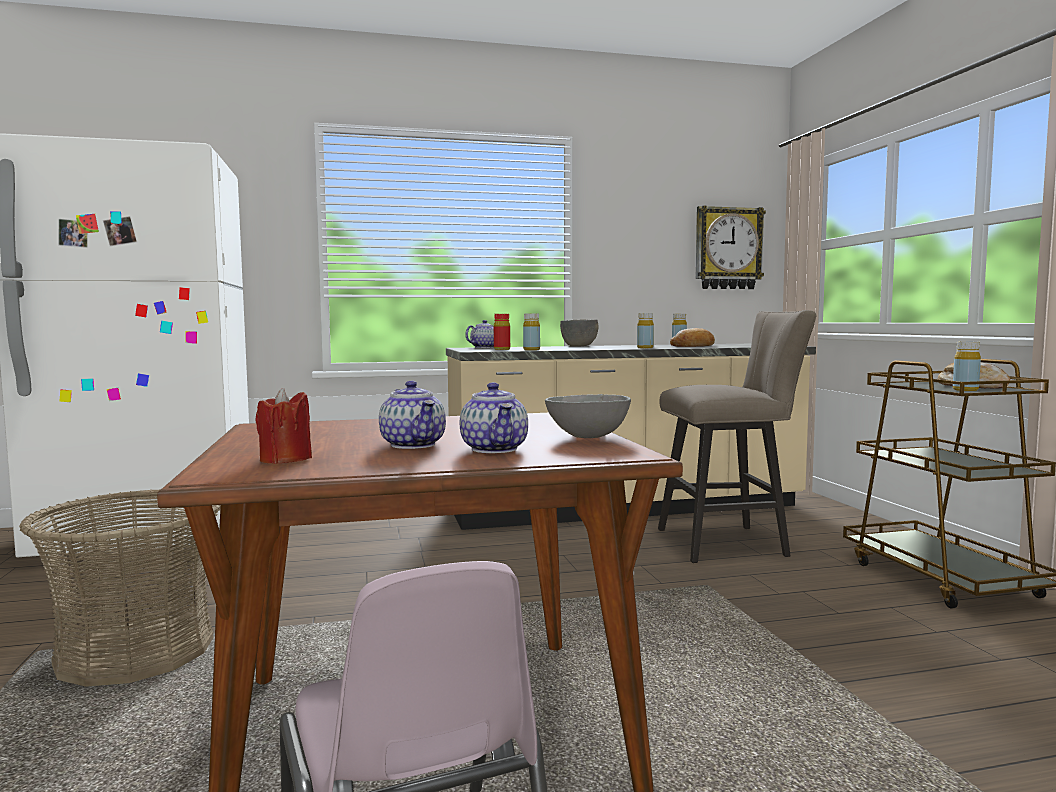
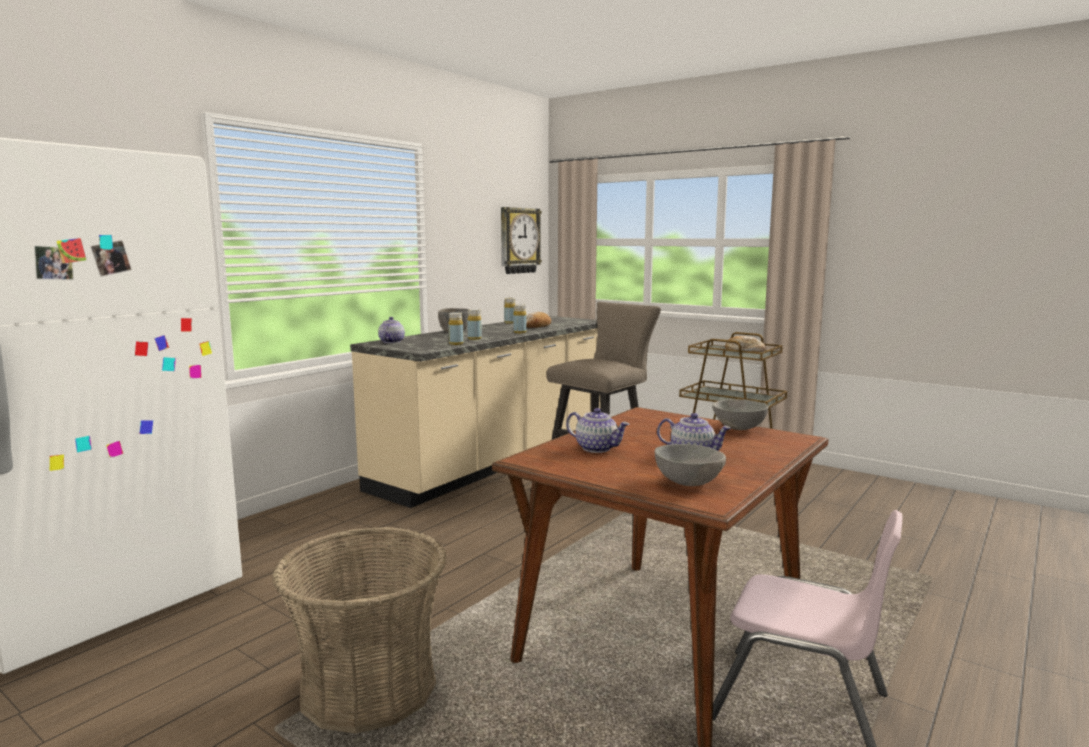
camera: 40 degrees left, 5 degrees up
red candle [255,388,312,464] -> grey bowl [654,444,726,486]
teapot [460,382,528,453] -> teapot moved to [566,408,629,453]
red bottle [494,314,510,350] -> none
yellow bottle [953,342,981,391] -> yellow bottle moved to [467,309,482,340]

